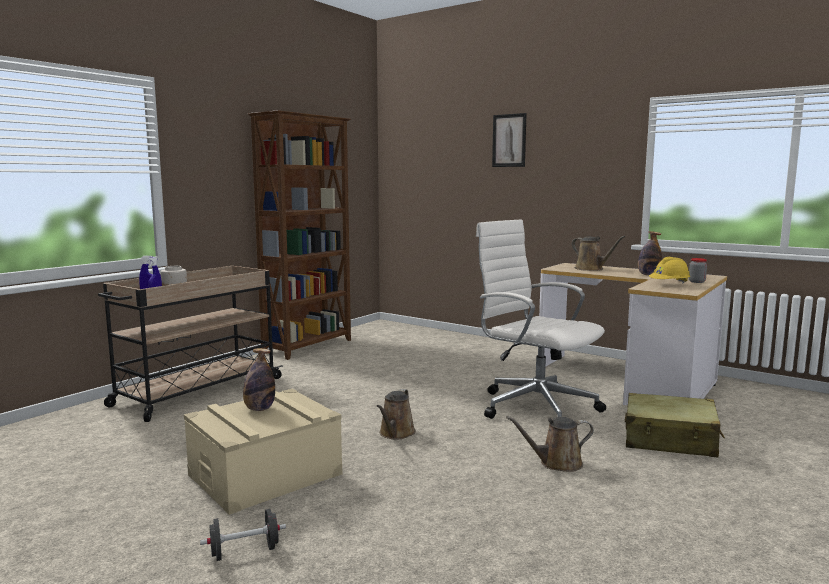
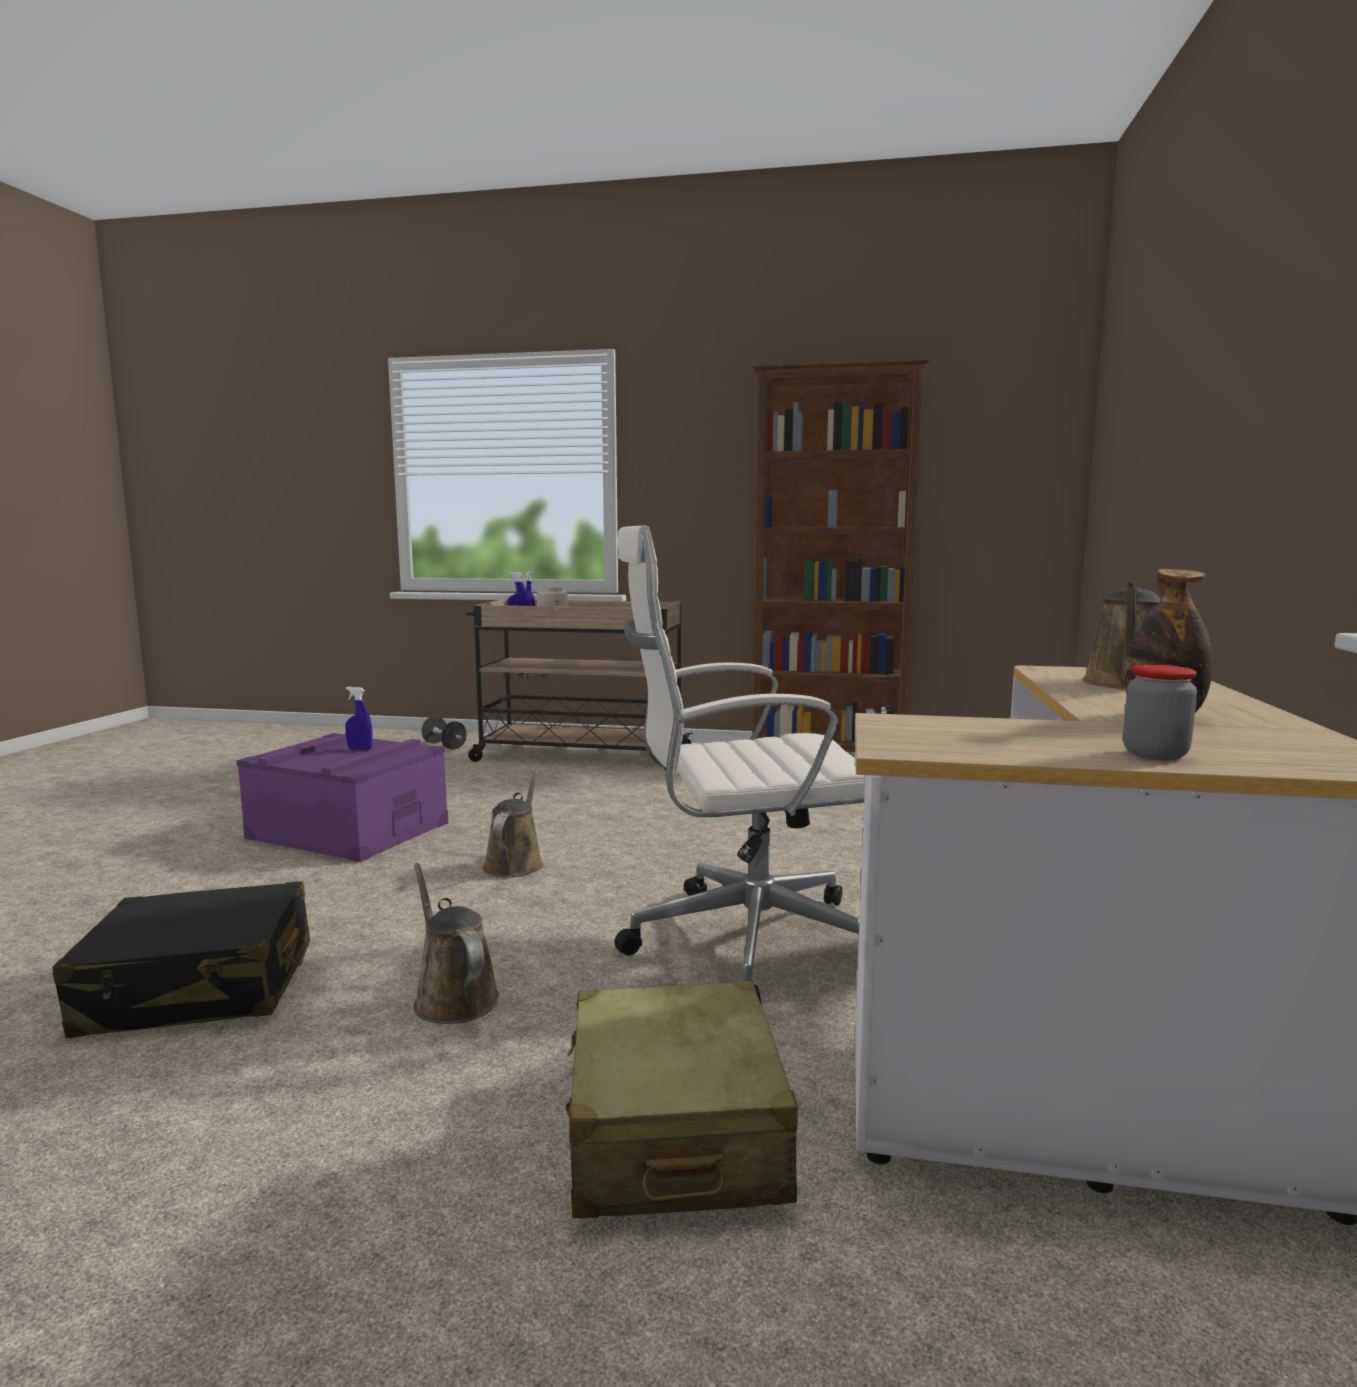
camera: 65 degrees right, 0 degrees up
beige storage box [184,389,342,515] -> purple storage box [237,733,448,862]
black dumbbell [200,509,286,561] -> black dumbbell moved to [421,716,467,750]
bottle [243,348,275,411] -> blue spray bottle [345,687,372,750]
brown watering can [377,389,416,440] -> brown watering can turned 105 degrees clockwise [483,770,543,877]
white office chair [476,219,606,419] -> white office chair turned 120 degrees counterclockwise [614,525,865,1003]
picture [492,113,527,167] -> none
yellow hard hat [649,257,690,283] -> none
none -> black suitcase [53,881,310,1038]

